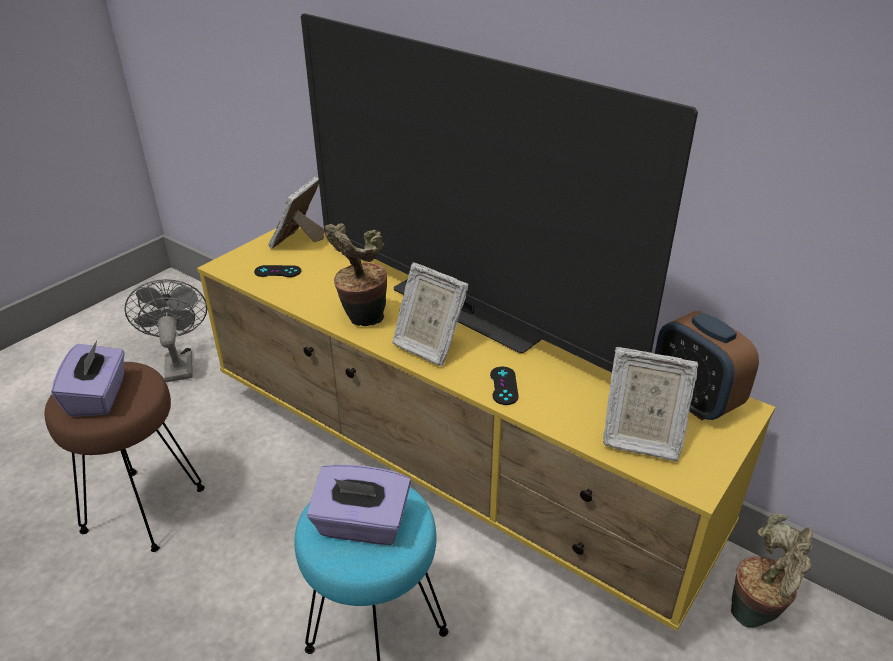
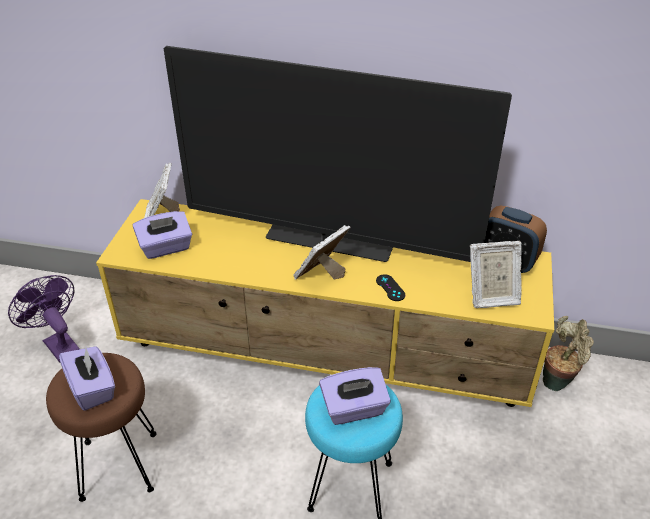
camera: 25 degrees left, 5 degrees up
grey fan [124,279,207,382] -> purple fan [8,275,79,363]
black game controller [254,265,301,277] -> purple tissue box [133,211,192,259]
potted plant [325,223,387,326] -> none
picture frame [392,262,469,366] -> picture frame turned 120 degrees clockwise [293,225,351,280]

